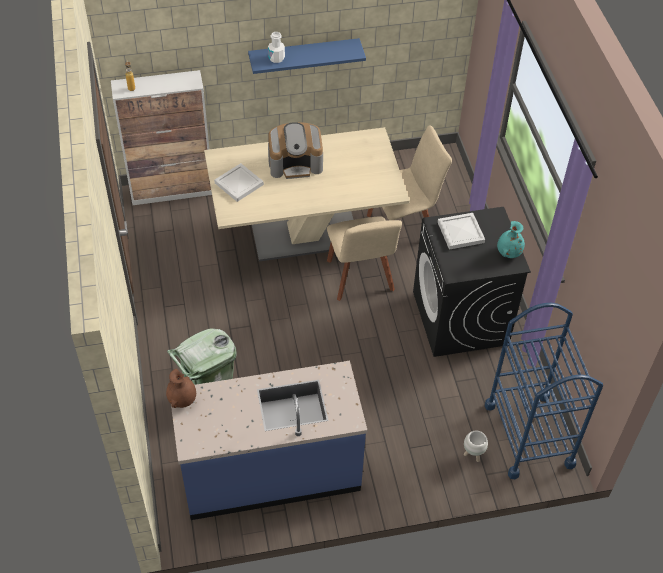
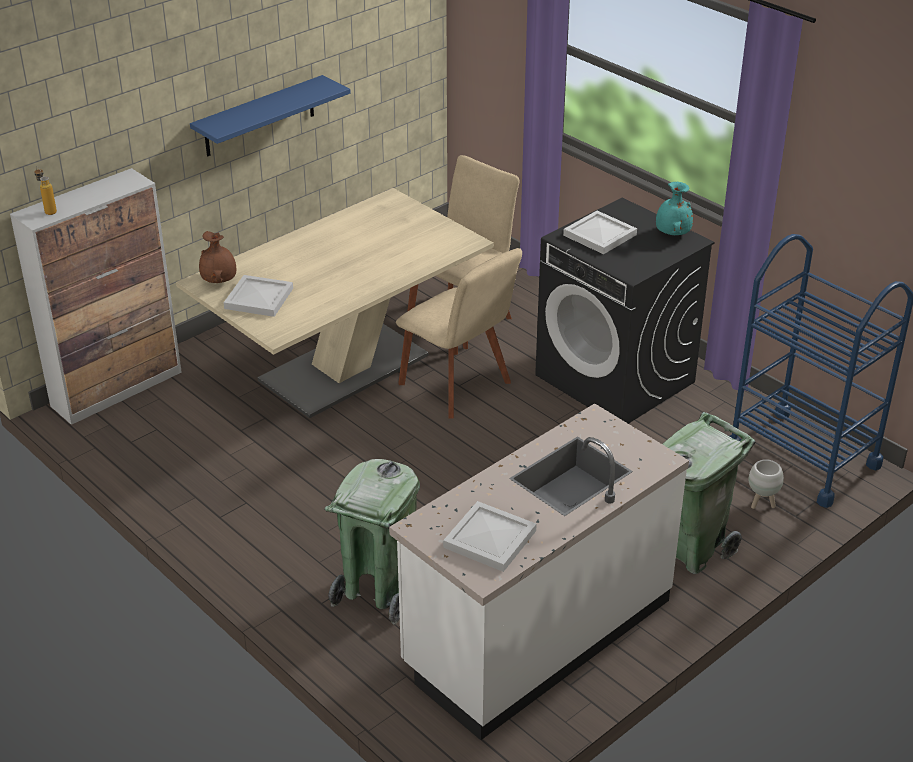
camera: 30 degrees left, 15 degrees down
brown vase [166,368,196,408] -> brown vase moved to [199,231,236,283]
blue counter [171,361,367,520] -> white counter [389,403,689,740]
white bottle [268,32,285,63] -> none
coffee machine [268,122,323,179] -> none
none -> white tray [443,501,537,572]
none -> green trash can [663,412,755,574]

